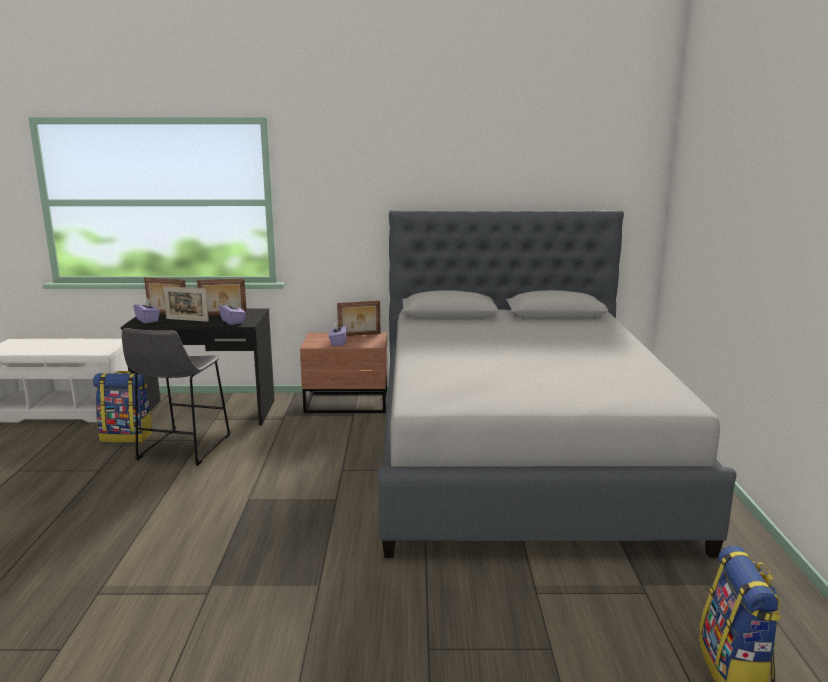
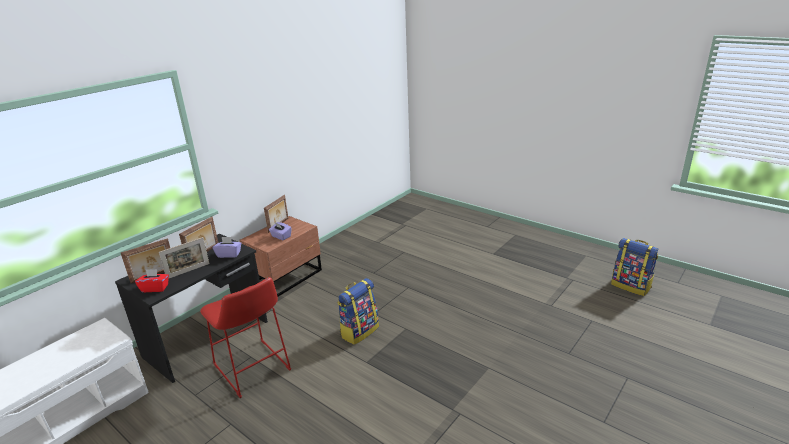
camera: 50 degrees left, 10 degrees up
backpack [93,371,153,443] -> backpack moved to [337,278,379,345]
grey stool [122,328,230,466] -> red stool [200,277,291,398]
purple tissue box [133,299,160,324] -> red tissue box [135,269,169,292]
grey bed [378,210,736,558] -> none

